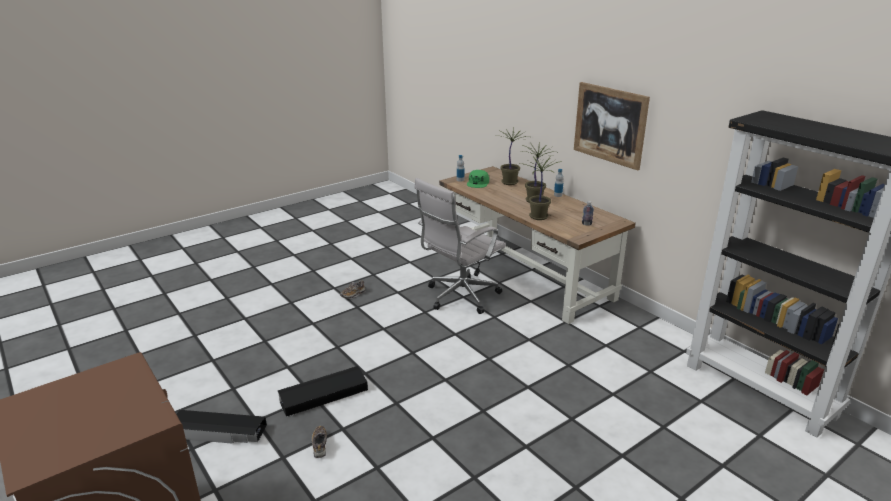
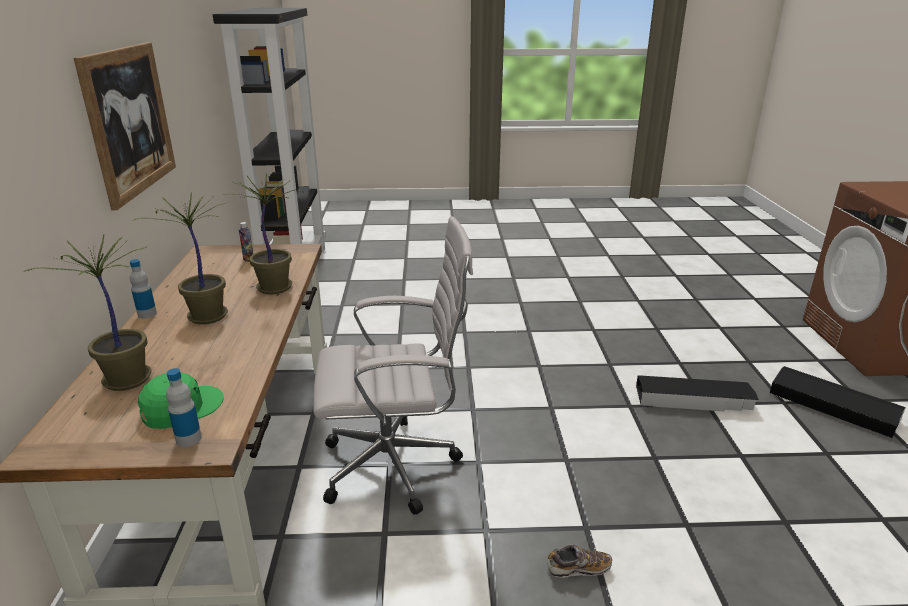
camera: 145 degrees left, 0 degrees up
shoe [312,426,327,458] -> none

